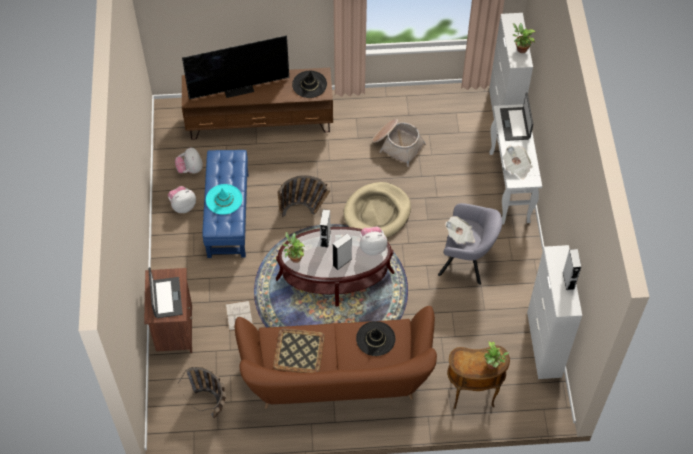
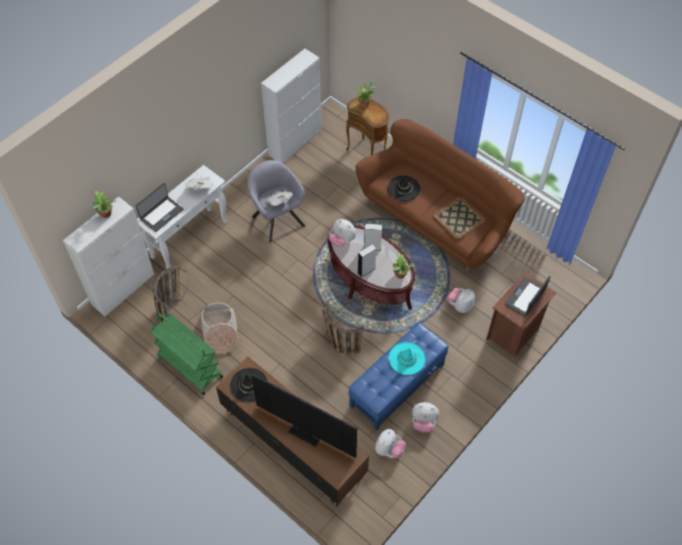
camera: 135 degrees left, 0 degrees up
basket [178,366,226,418] -> basket moved to [153,266,189,323]
white book [225,300,253,331] -> plush toy [447,288,475,313]
beige dog bed [343,182,411,238] -> none
grey speaker [563,249,581,290] -> none
none -> green cart [150,312,223,395]

